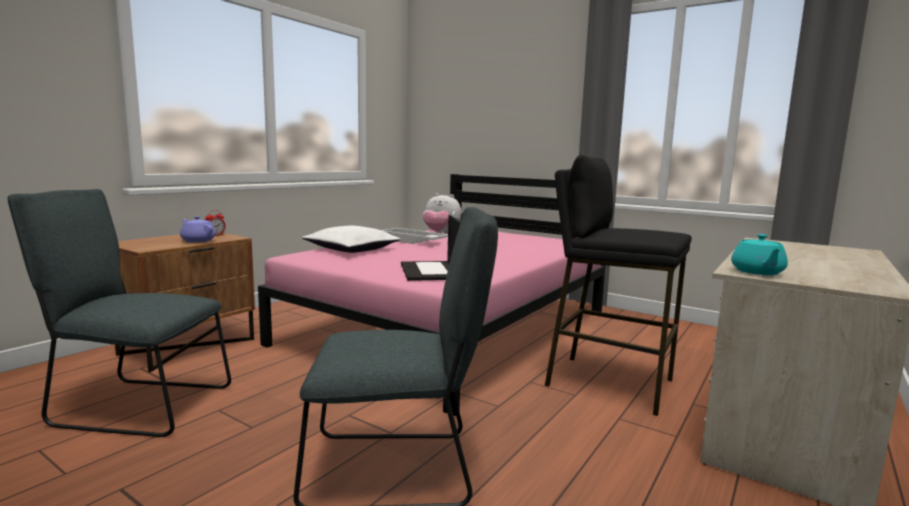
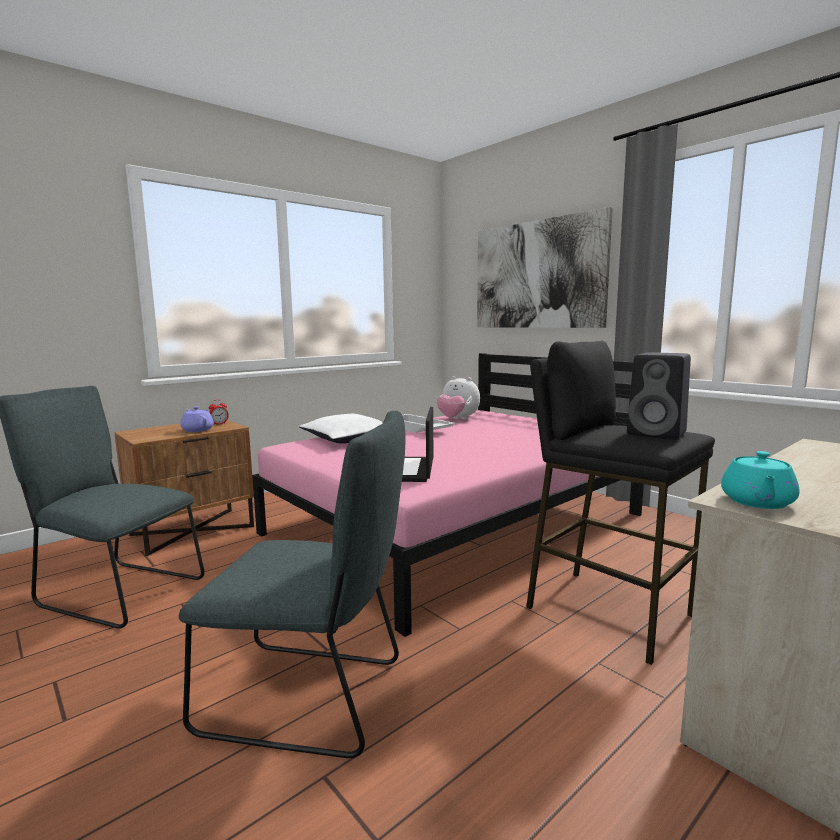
camera: 15 degrees right, 0 degrees up
none -> picture [477,207,613,328]
none -> black speaker [627,352,691,440]

